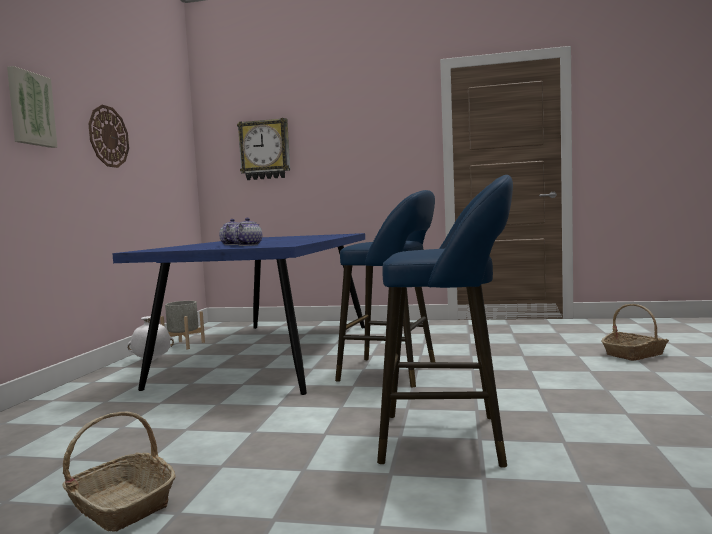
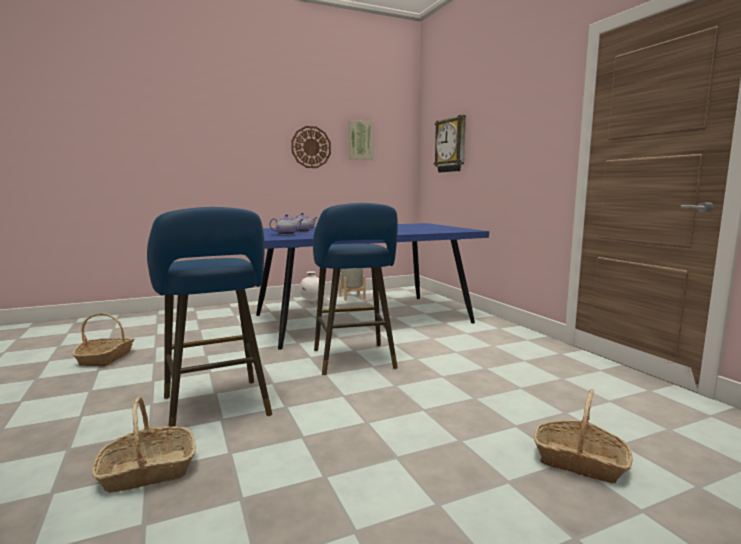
camera: 55 degrees right, 5 degrees up
picture [7,66,57,148] -> picture moved to [348,120,373,160]
none -> basket [92,397,196,493]

